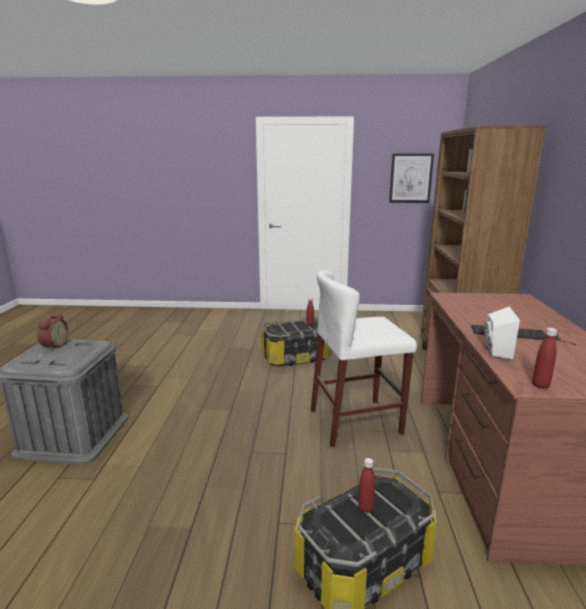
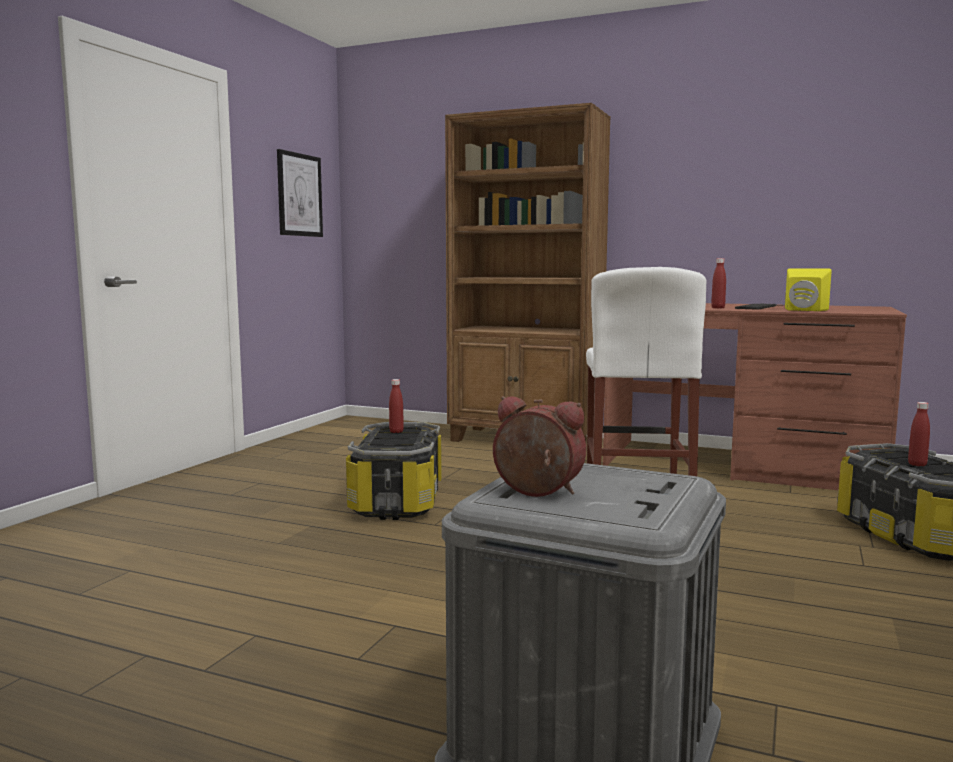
camera: 70 degrees left, 10 degrees down
white speaker [484,306,520,360] -> yellow speaker [785,268,832,311]
red bottle [532,328,558,389] -> red bottle moved to [711,258,726,308]

